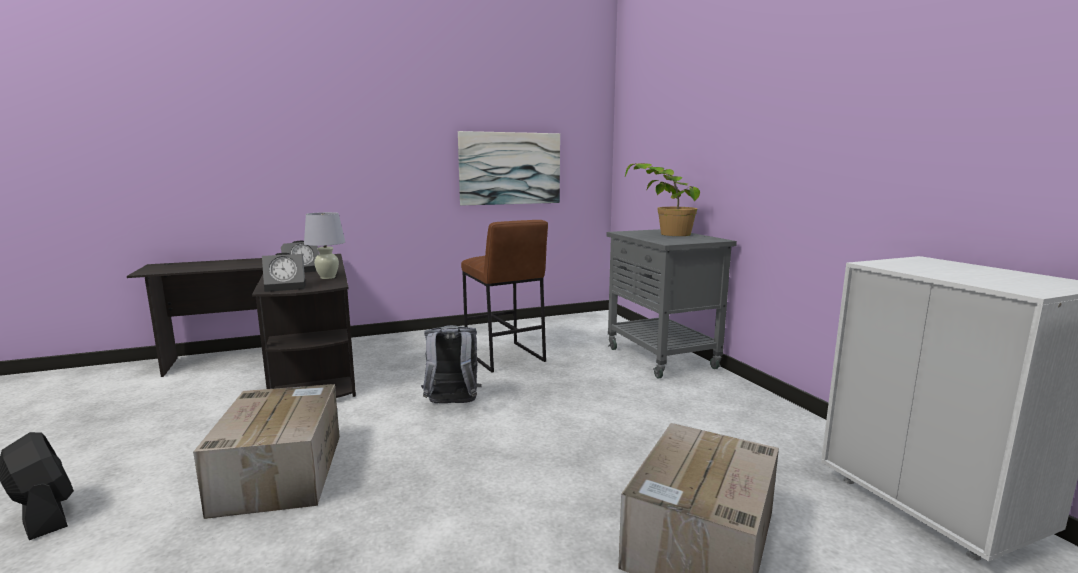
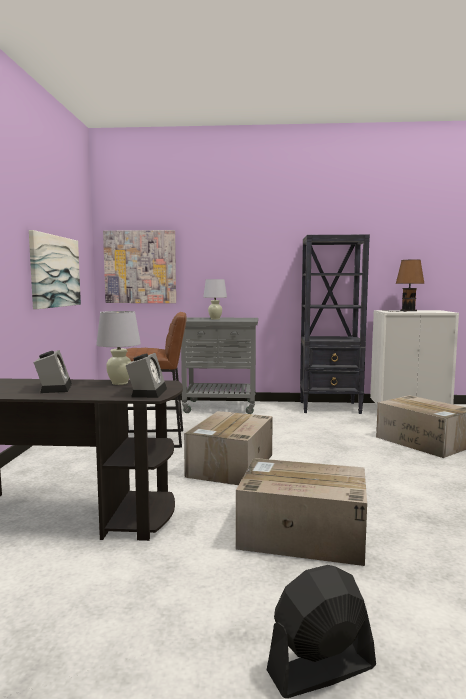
camera: 65 degrees left, 5 degrees down
grey backpack [421,325,481,403] -> cardboard box [184,411,273,485]
potted plant [624,163,700,236] -> white table lamp [203,279,227,320]
none -> picture [103,230,176,303]
none -> black bookcase [300,234,370,414]
none -> brown table lamp [391,260,425,312]

